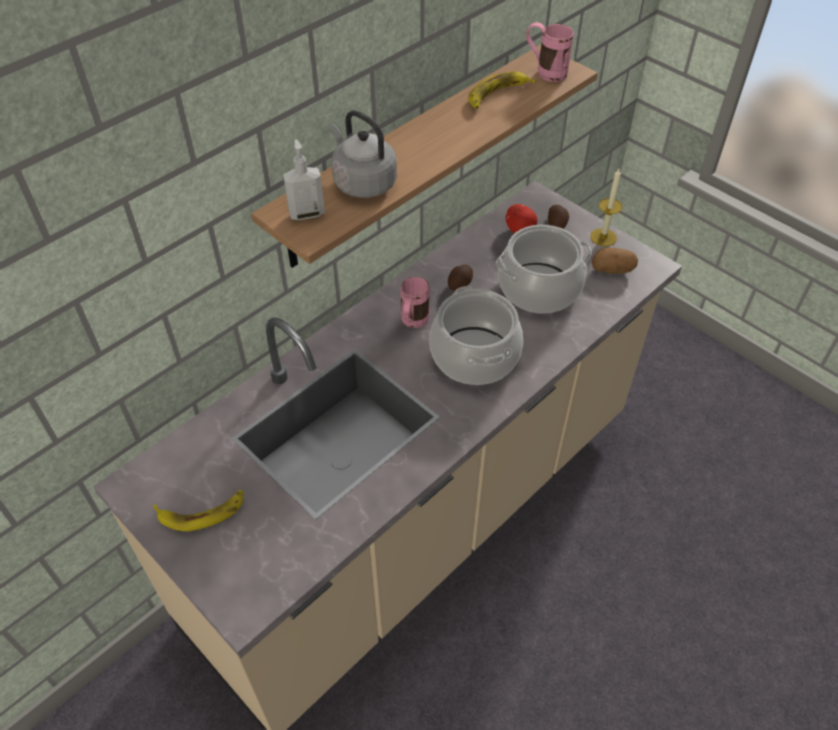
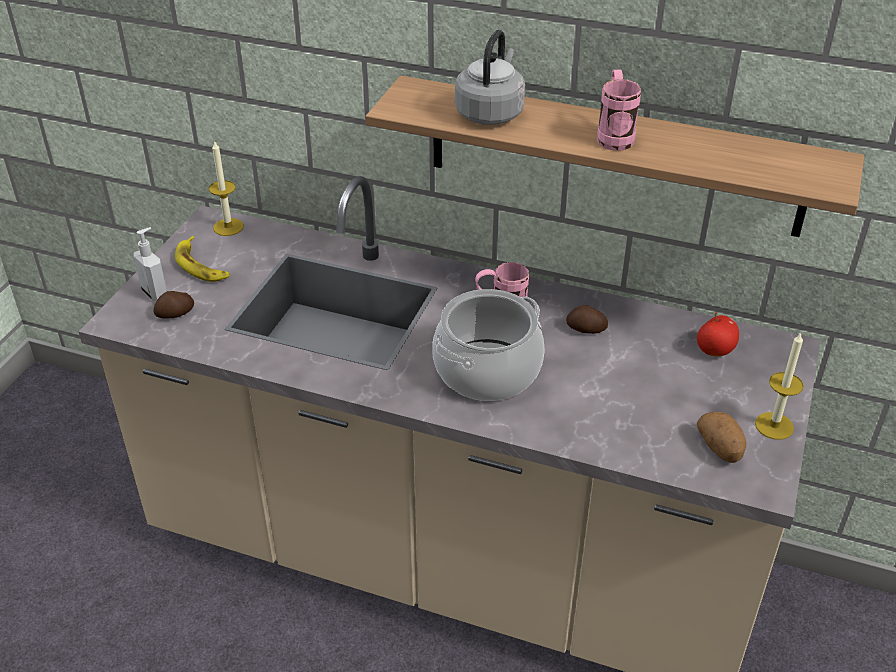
camera: 65 degrees right, 10 degrees down
soap dispenser [283,139,325,220] -> soap dispenser moved to [134,227,167,302]
banana [468,72,536,109] -> none
cooking pot [496,225,592,314] -> none
pink mug [526,22,574,82] -> pink mug moved to [597,69,641,151]
potato [548,205,569,229] -> potato moved to [153,291,194,319]
none -> candle [209,140,244,236]

